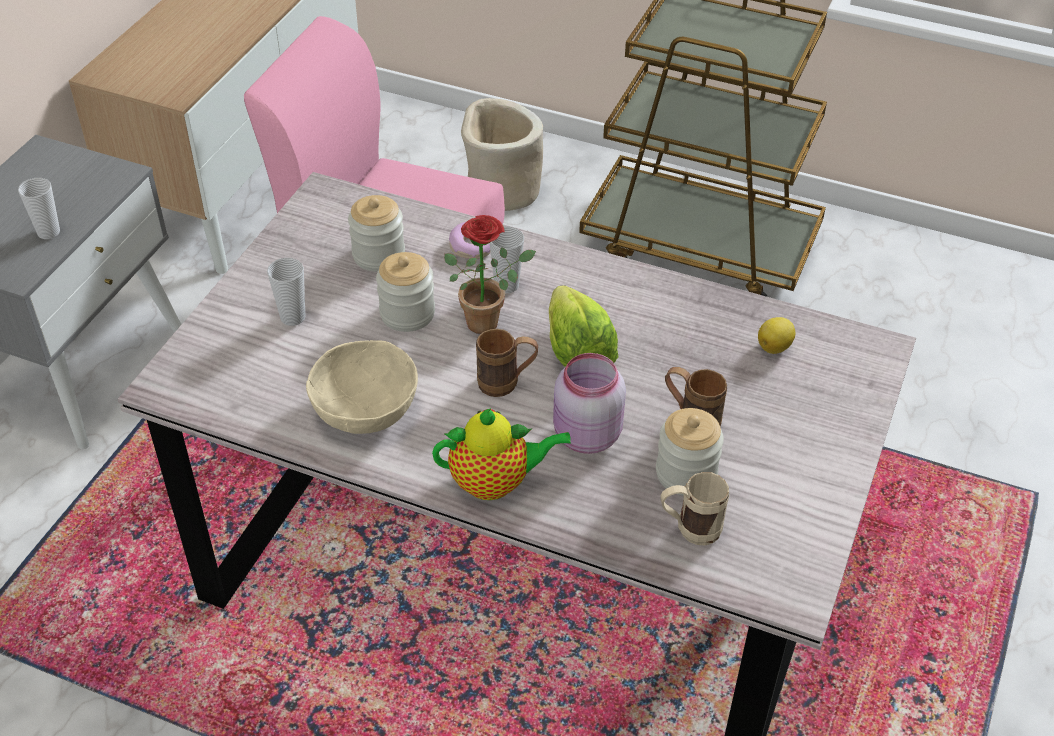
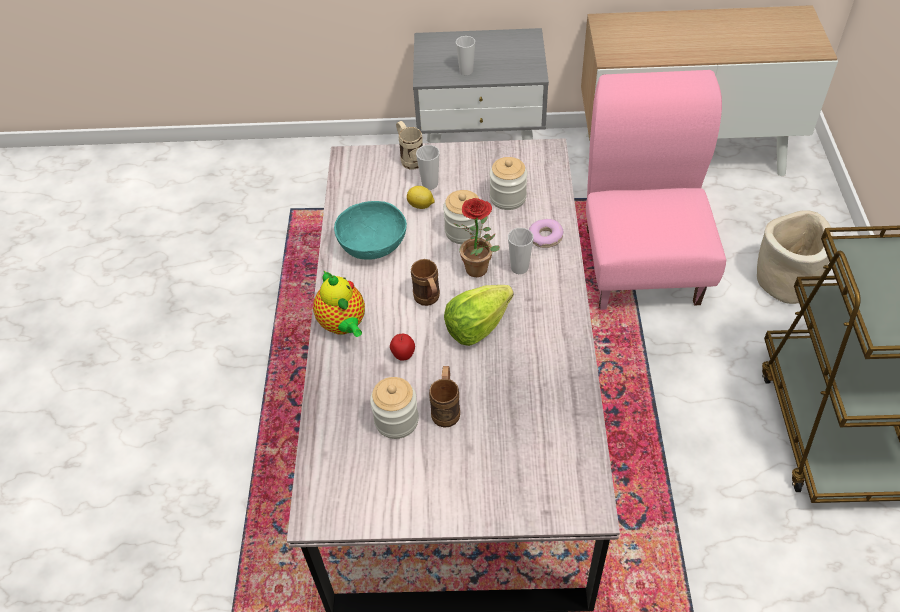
camera: 70 degrees right, 5 degrees up
beige bowl [306,340,418,434] -> turquoise bowl [334,201,407,260]
pink jar [553,353,626,454] -> apple [390,334,415,361]
beige mug [660,472,729,545] -> beige mug moved to [396,121,423,170]
lemon [758,317,796,354] -> lemon moved to [407,186,435,209]

